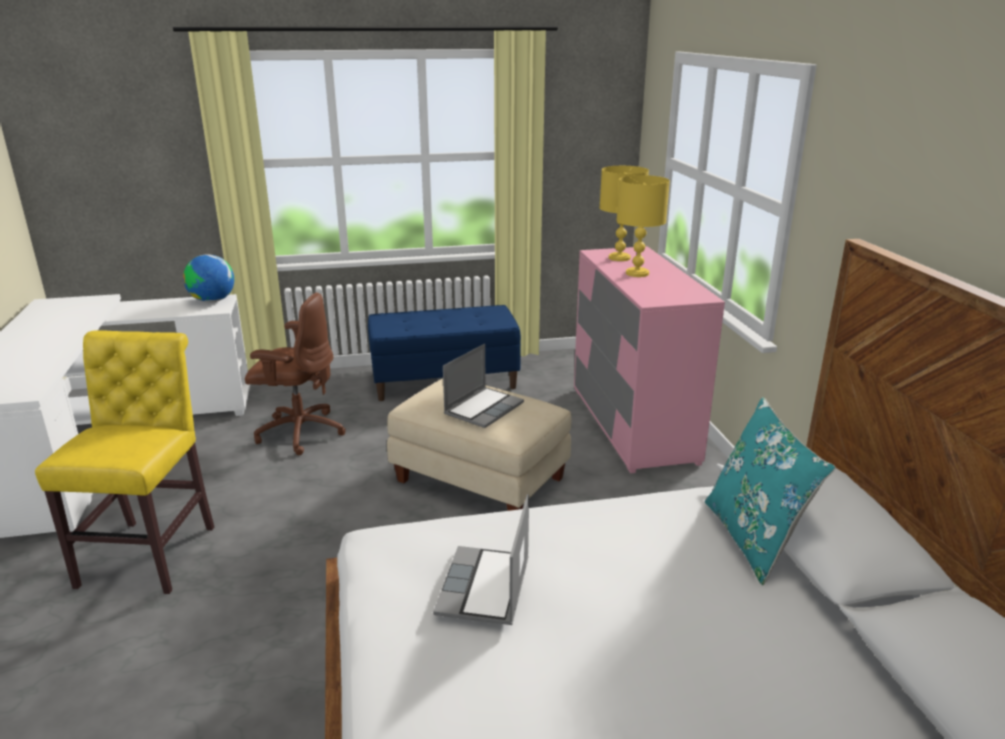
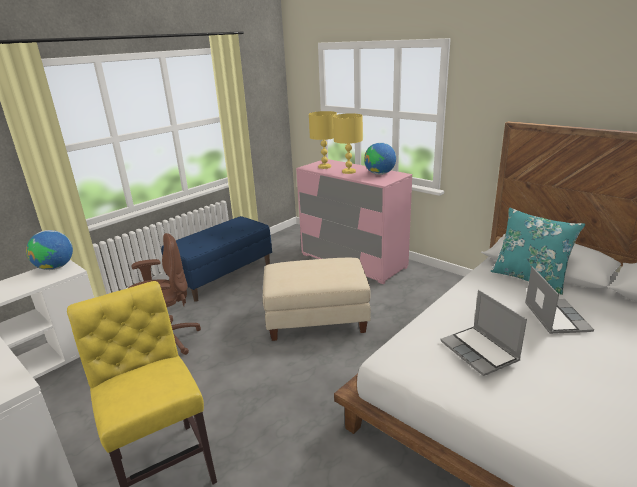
camera: 35 degrees left, 0 degrees up
laptop [443,344,524,428] -> laptop moved to [525,266,594,334]
none -> globe [364,142,396,175]

